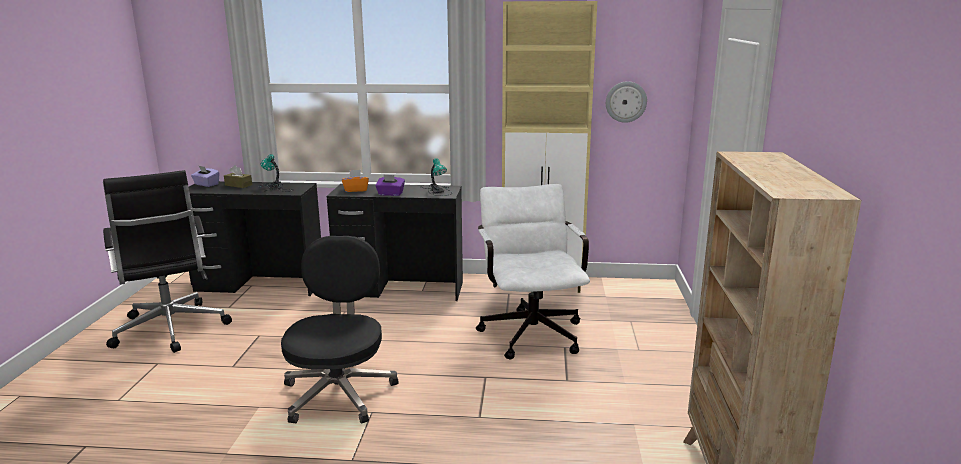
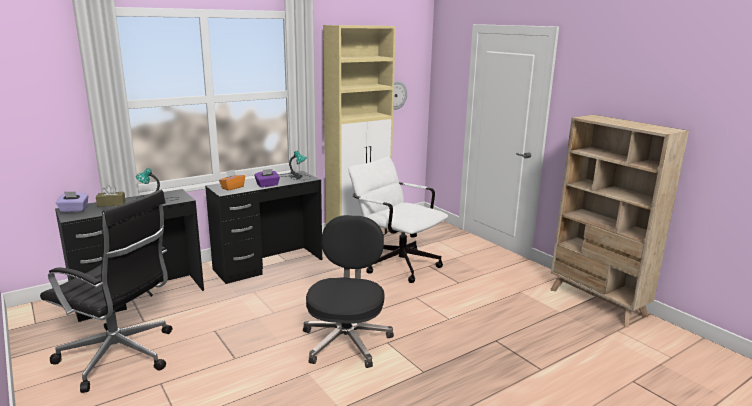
camera: 40 degrees left, 0 degrees up
black office chair [281,236,399,424] -> black office chair turned 45 degrees clockwise [303,215,394,368]

